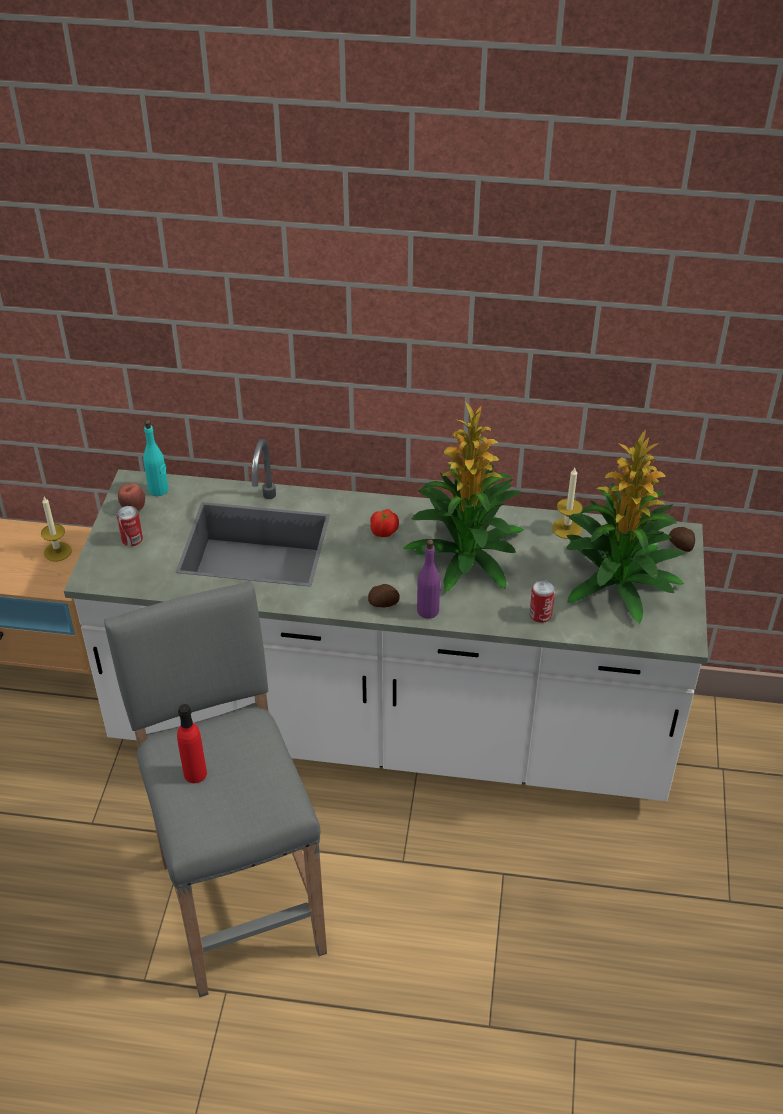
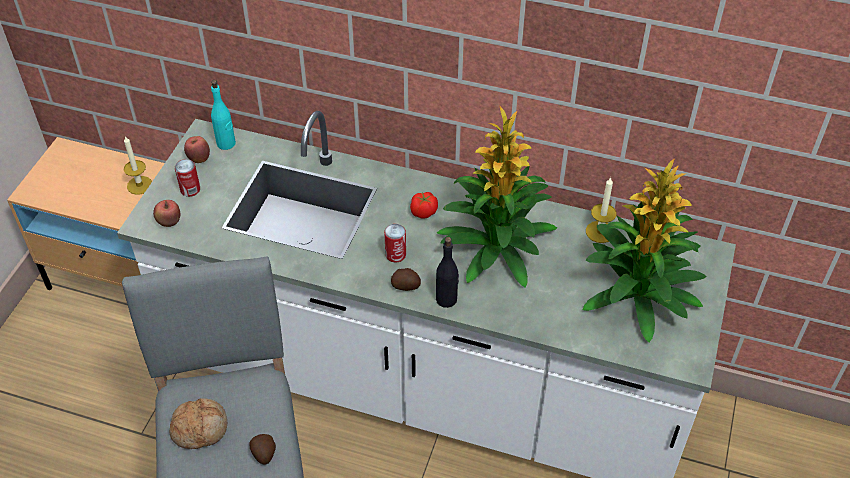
camera: 10 degrees right, 5 degrees up
red bottle [177,704,207,783] -> bread [169,398,227,449]
purple bottle [417,539,441,619] -> black bottle [436,237,459,308]
can [529,580,555,623] -> can moved to [384,224,406,262]
potato [669,527,695,552] -> potato moved to [249,434,276,464]
none -> apple [153,200,180,227]

